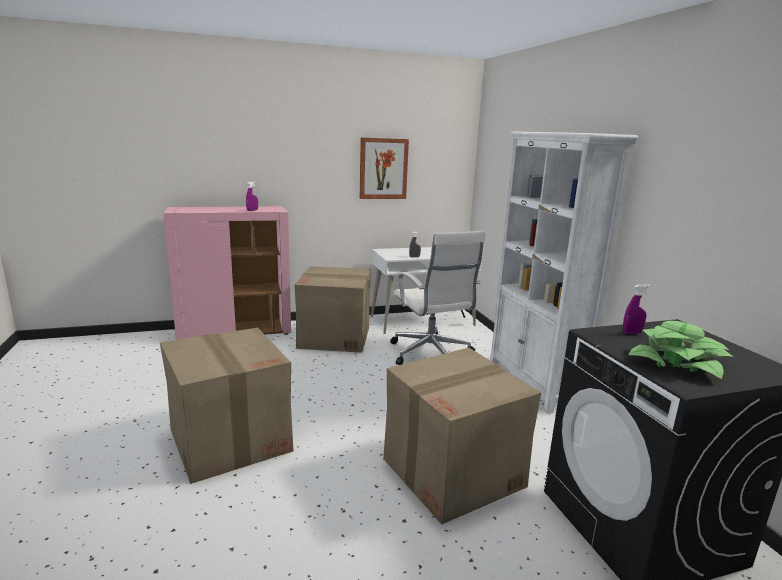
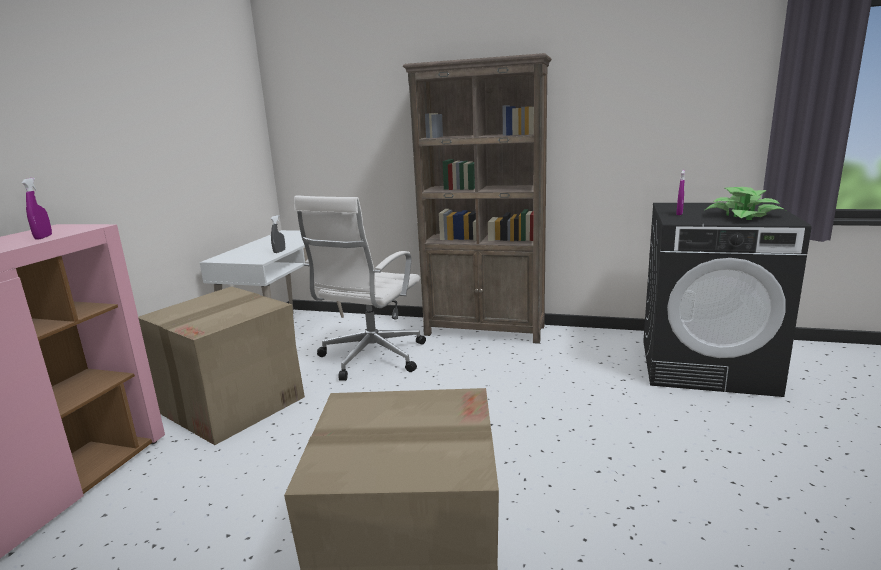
camera: 55 degrees left, 0 degrees up
picture [360,138,409,199] -> none
cardboard box [383,348,541,525] -> none
white office chair [390,230,486,365] -> white office chair turned 105 degrees clockwise [294,196,426,381]
white bookcase [490,131,638,414] -> brown bookcase [403,53,552,344]

